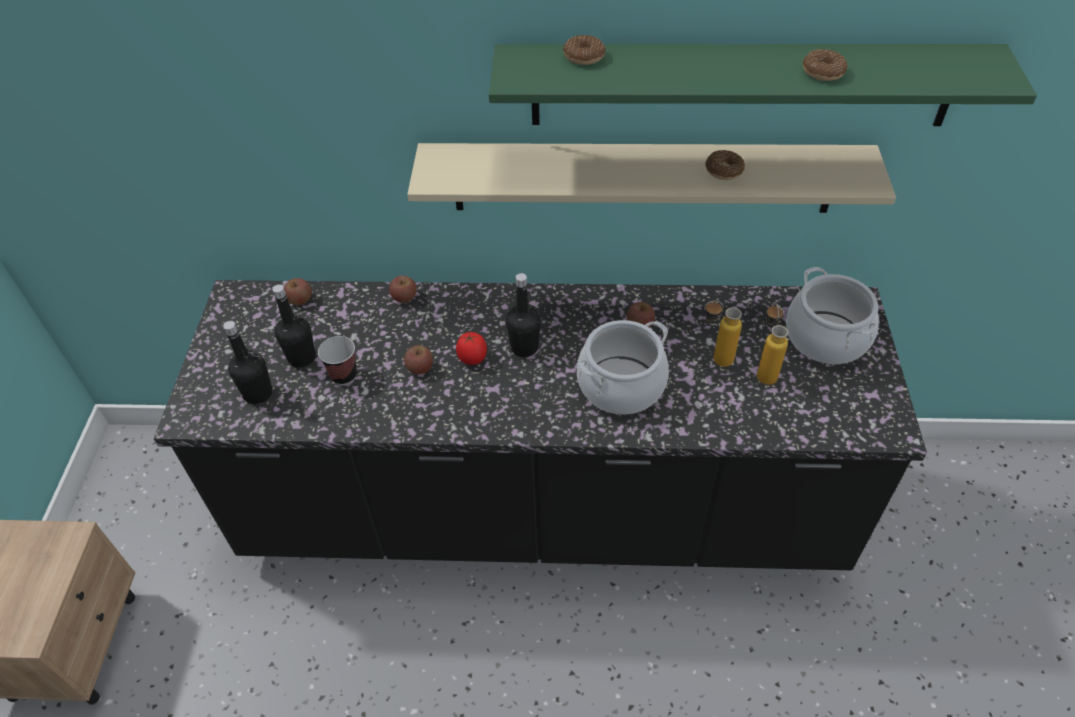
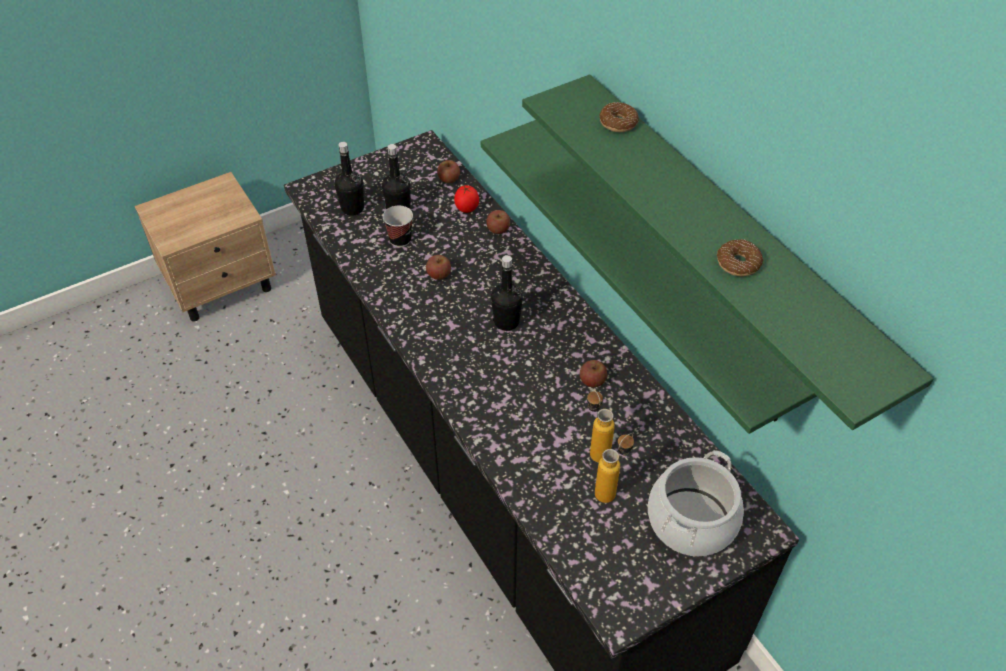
camera: 55 degrees right, 0 degrees up
beige shelf [407,143,896,213] -> green shelf [481,120,817,434]
tomato [456,332,487,365] -> tomato moved to [454,185,479,213]
cooking pot [577,320,669,415] -> none
donut [705,150,745,180] -> none

